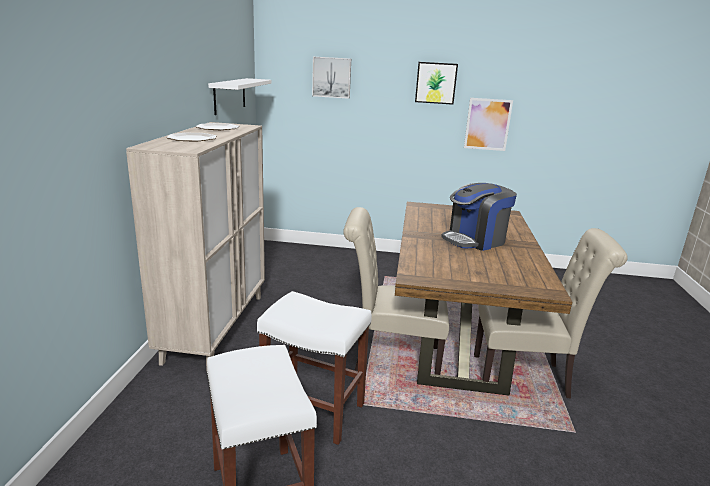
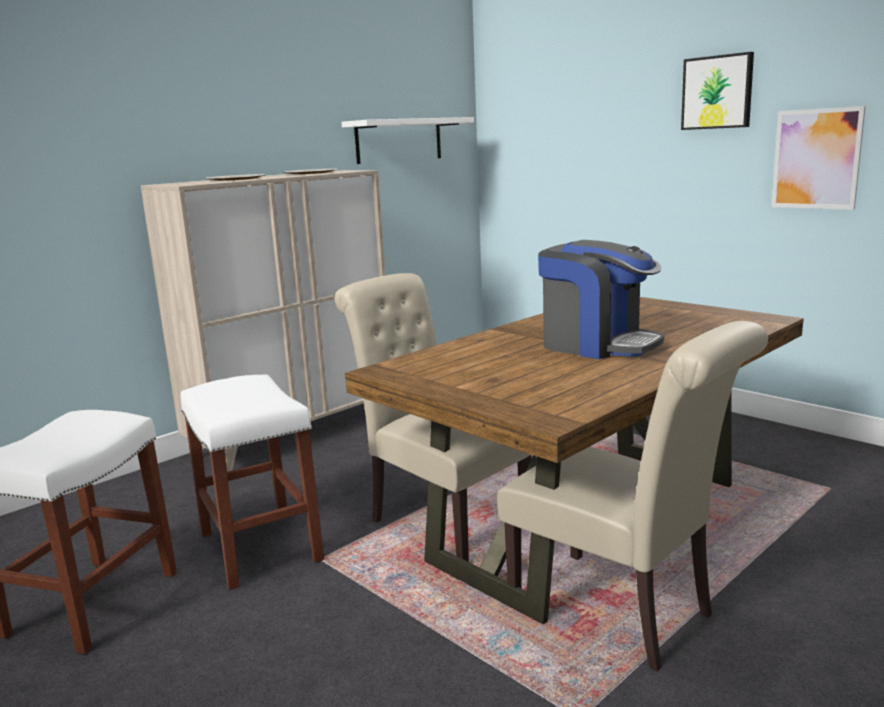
camera: 40 degrees right, 5 degrees down
picture [312,57,351,99] -> none
coffee machine [441,183,517,251] -> coffee machine turned 150 degrees counterclockwise [538,240,664,359]

